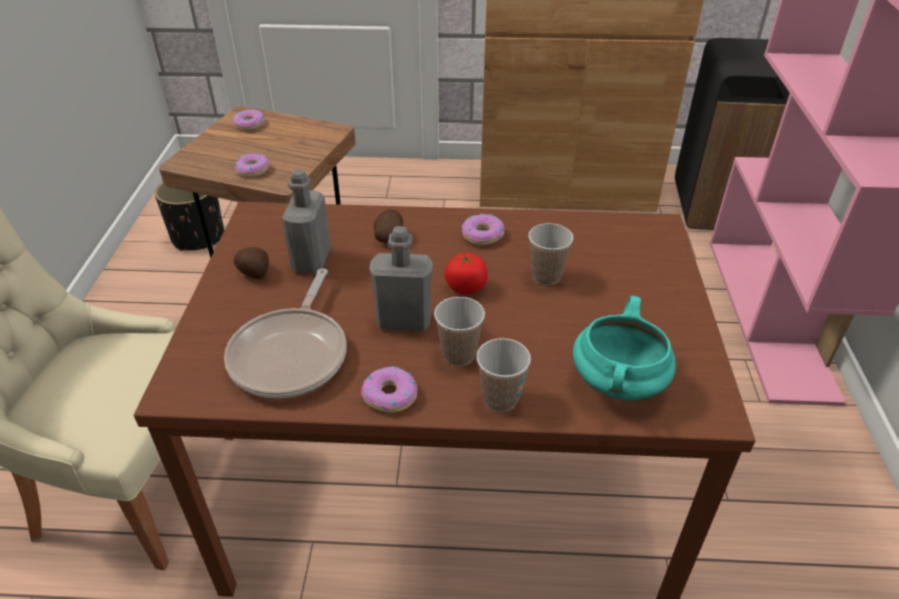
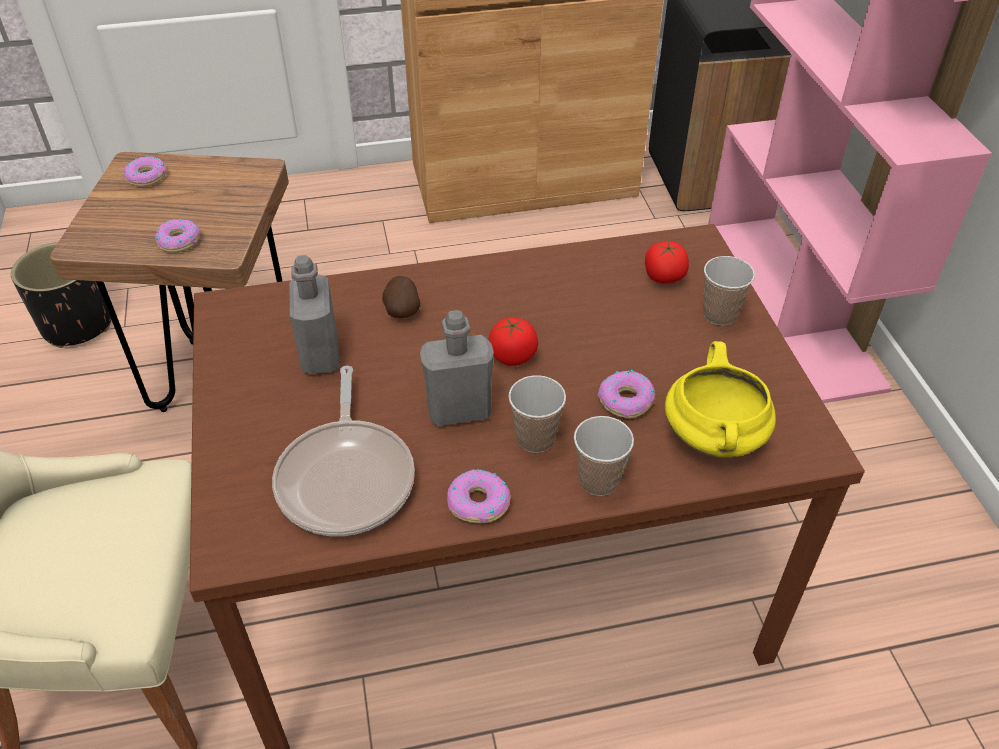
camera: 15 degrees left, 5 degrees up
potato [234,247,269,279] -> none
donut [461,214,505,245] -> donut moved to [598,370,655,418]
cup [528,223,573,285] -> cup moved to [703,256,755,326]
turquoise cooking pot [573,296,676,401] -> yellow cooking pot [665,341,776,458]
none -> tomato [645,241,689,283]

